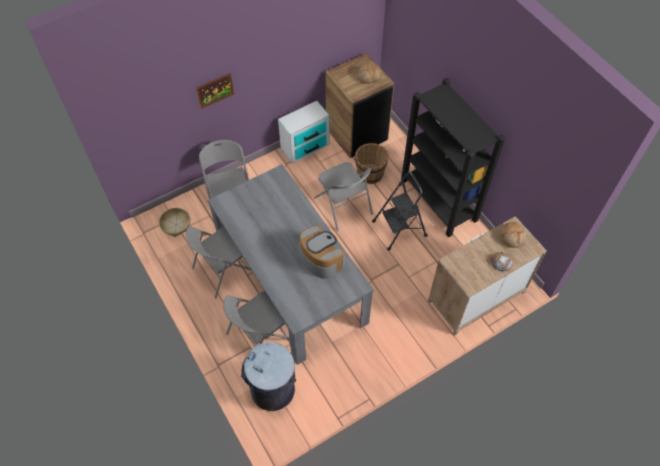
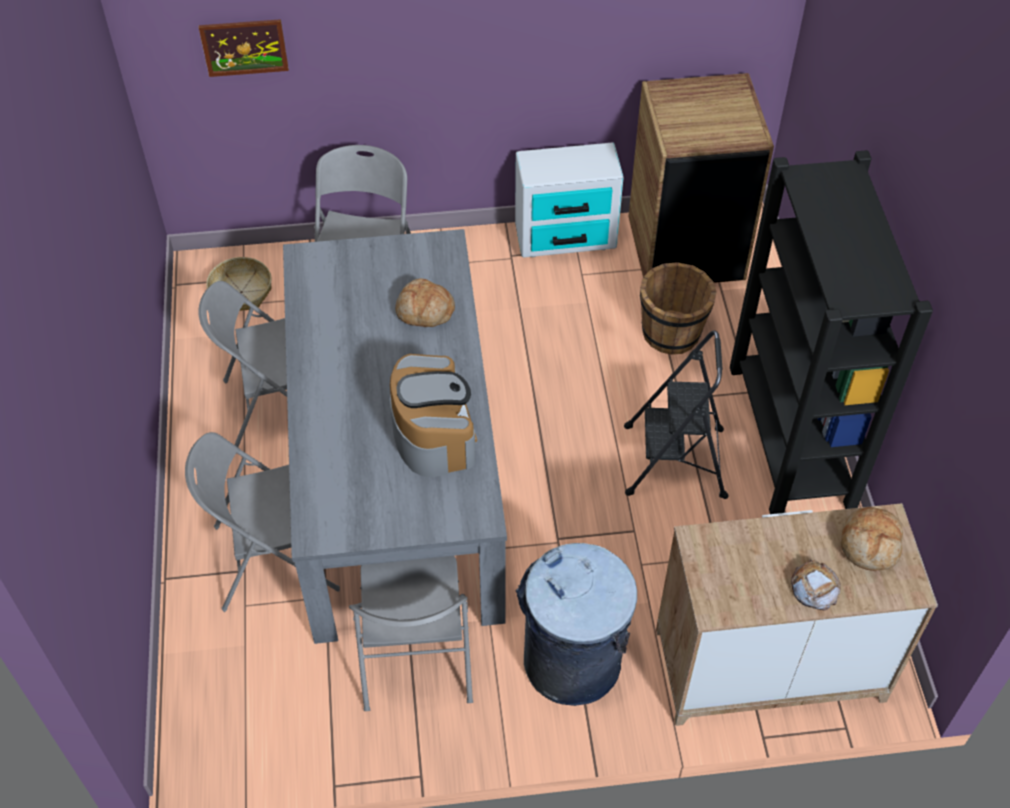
camera: 25 degrees right, 5 degrees down
picture [196,73,234,109] -> picture moved to [199,19,289,77]
grey trash can [241,342,296,411] -> grey trash can moved to [515,543,637,706]
grey chair [314,162,373,231] -> grey chair moved to [349,556,473,711]
bread [358,64,382,84] -> bread moved to [395,278,455,327]

